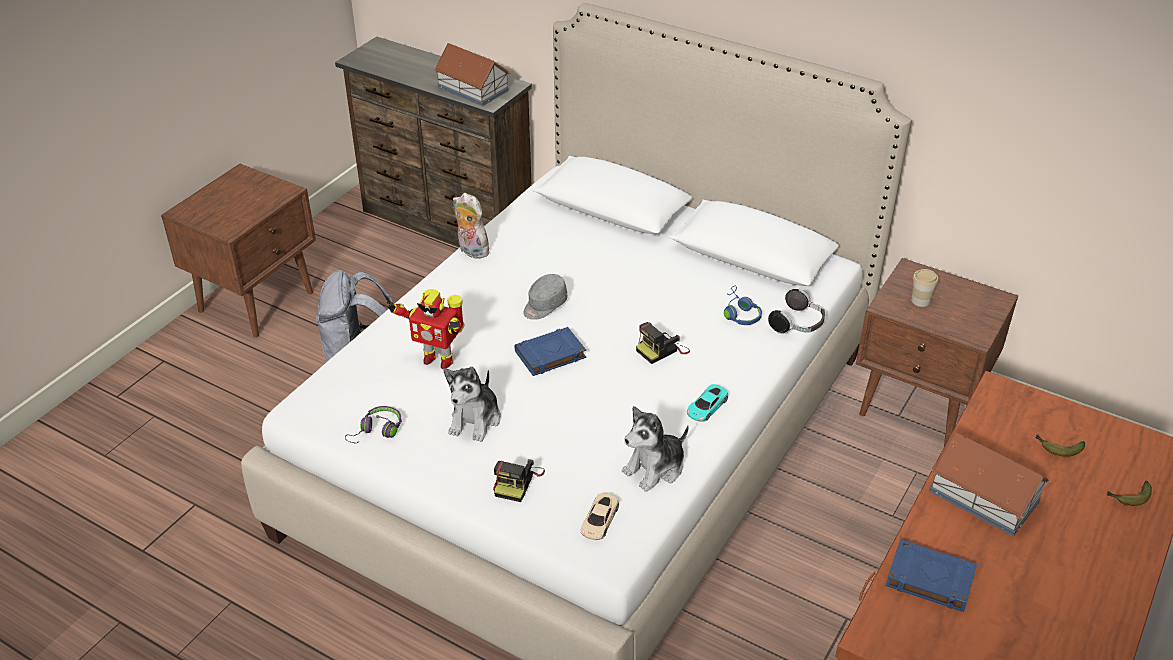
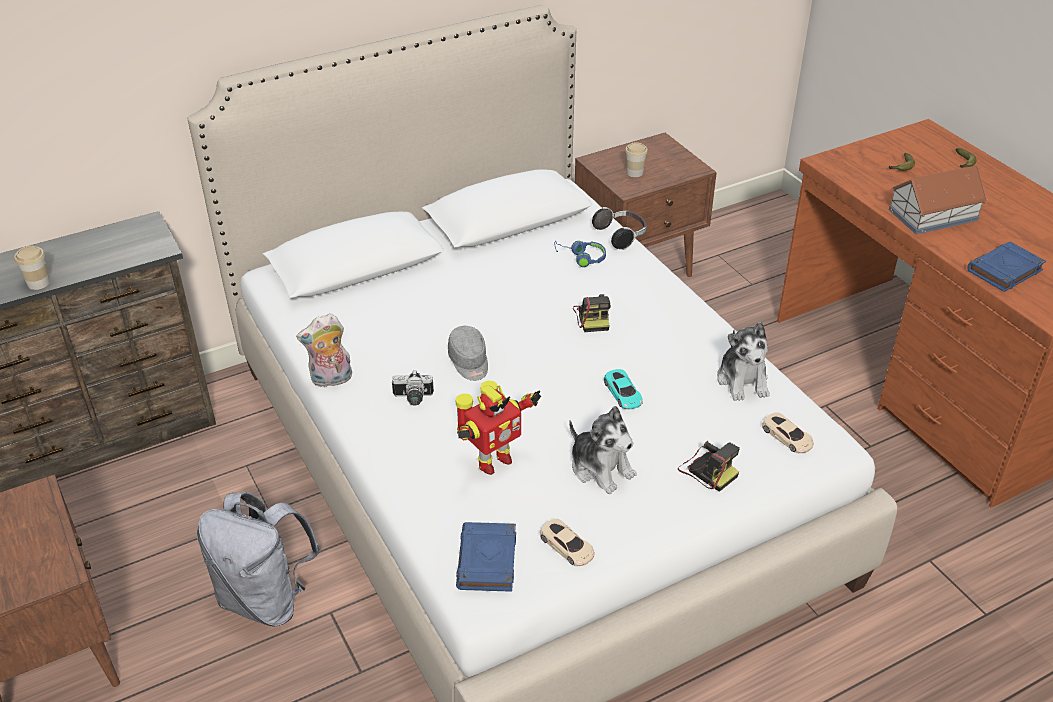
camera: 60 degrees left, 0 degrees up
purple headphones [345,406,402,444] -> beige toy car [540,519,595,566]
toy house [434,43,510,106] -> none
blue book [514,327,586,376] -> blue book moved to [456,522,516,592]
turquoise toy car [687,384,728,422] -> turquoise toy car moved to [604,369,643,409]
none -> cup [14,246,50,290]
none -> camera [392,370,434,406]

